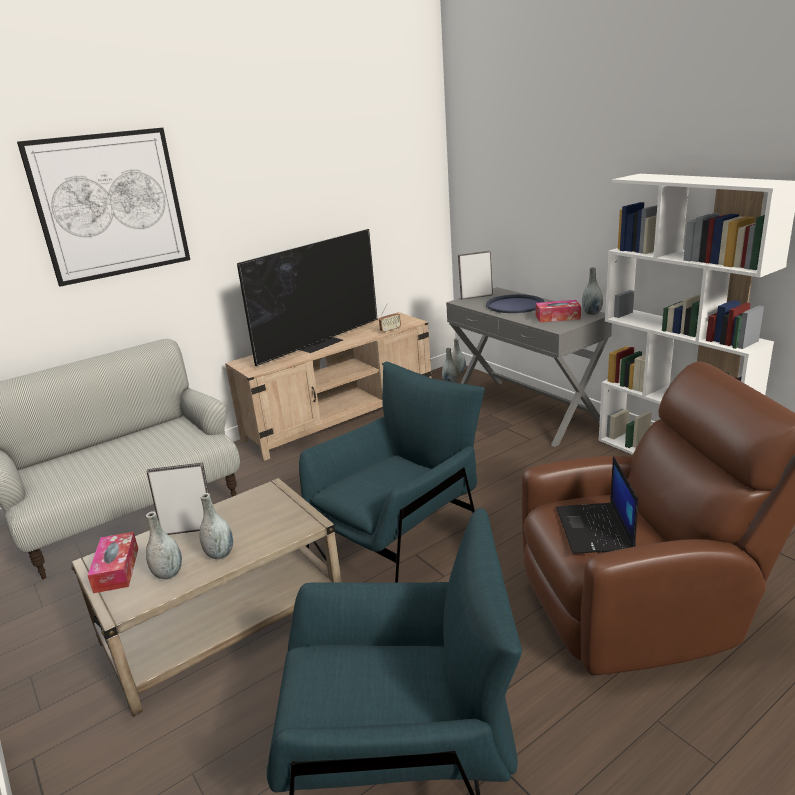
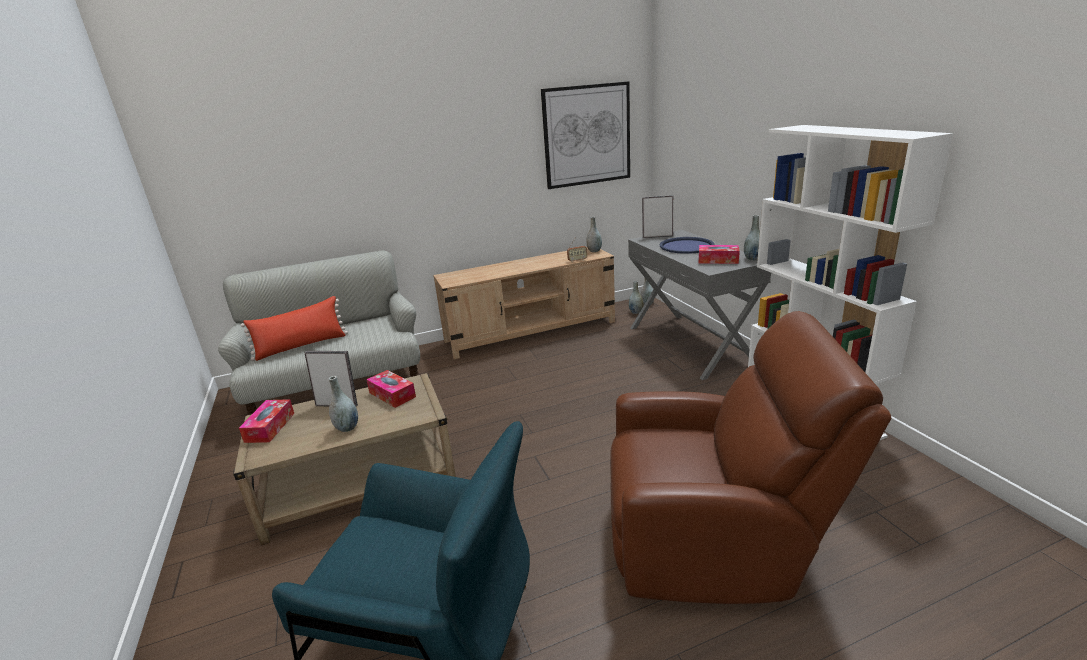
camera: 15 degrees right, 0 degrees up
picture [17,128,190,287] -> picture moved to [541,81,630,189]
grey vase [146,511,182,579] -> grey vase moved to [586,217,602,252]
television [237,229,378,366] -> none
blue armchair [299,361,485,583] -> none
laptop [556,456,638,554] -> none
none -> red pillow [241,296,348,361]
none -> tissue box [366,370,416,408]

